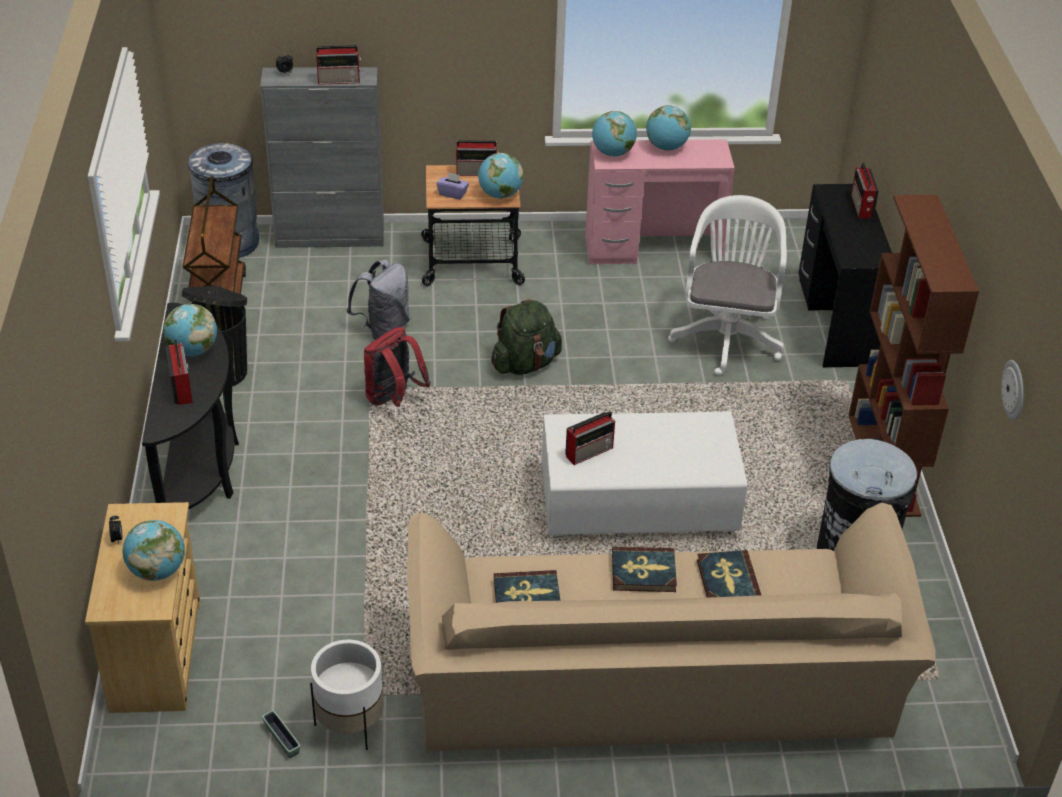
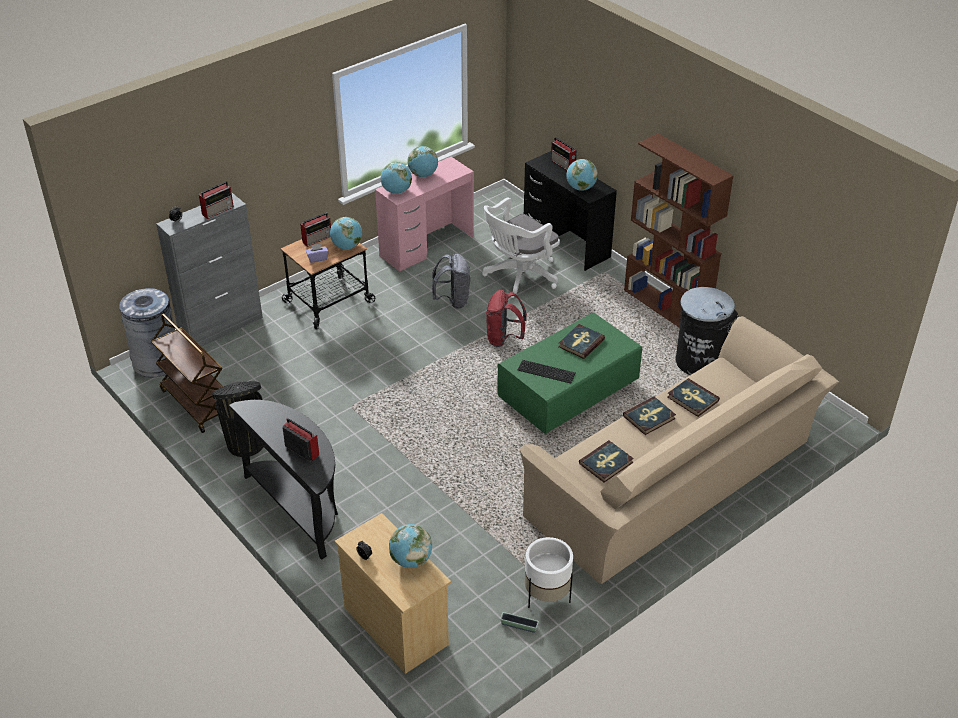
camera: 35 degrees left, 0 degrees up
globe [163,304,217,356] -> globe moved to [566,159,598,191]
grey backpack [346,260,410,340] -> grey backpack moved to [432,253,470,309]
red backpack [364,327,431,407] -> red backpack moved to [486,290,527,347]
green backpack [491,299,562,375] -> none
white coffee table [542,412,747,535] -> green coffee table [497,312,642,434]
radio [565,411,615,465] -> keyboard [518,360,576,384]
white office chair [668,195,787,376] -> white office chair turned 105 degrees counterclockwise [482,197,560,298]
wall clock [1001,360,1024,420] -> none
none -> book [559,324,605,359]

